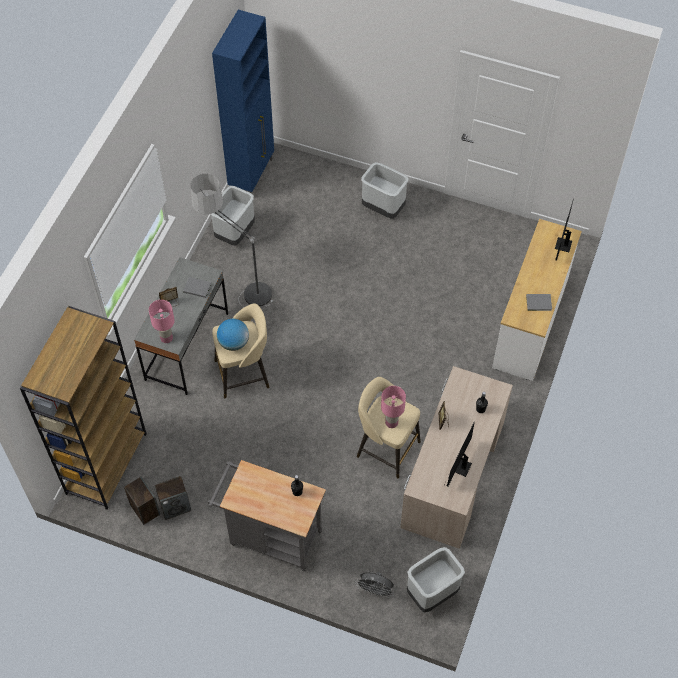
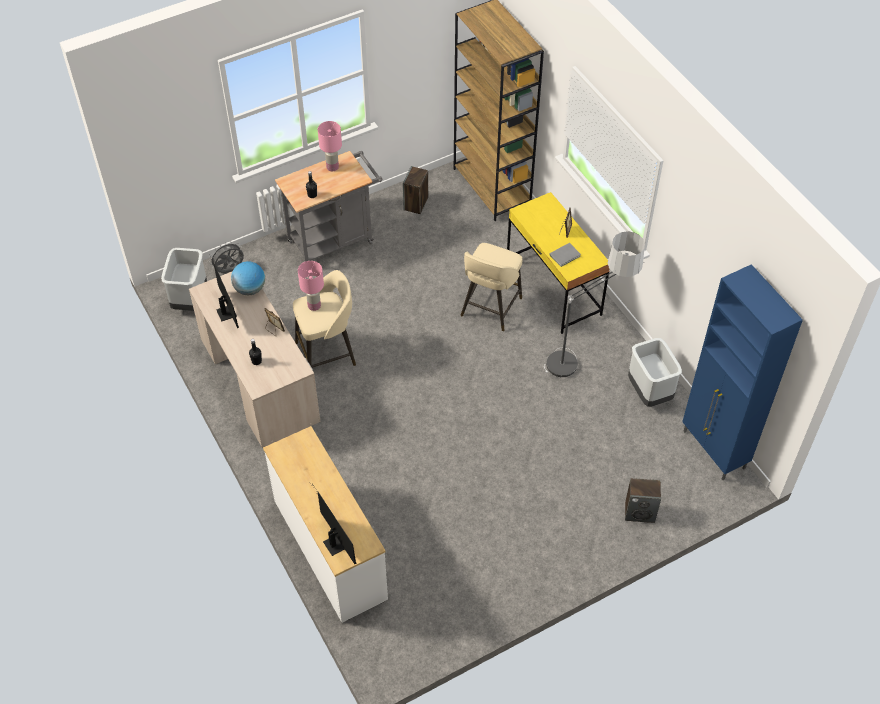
camera: 130 degrees right, 5 degrees down
speaker [124,476,160,525] -> speaker moved to [625,478,661,523]
grey desk [134,257,228,395] -> yellow desk [507,192,609,334]
pink table lamp [149,300,175,343] -> pink table lamp moved to [318,121,342,171]
globe [217,319,249,351] -> globe moved to [231,261,265,295]
grey trash can [361,162,409,219] -> none
grey book [526,294,552,311] -> none

